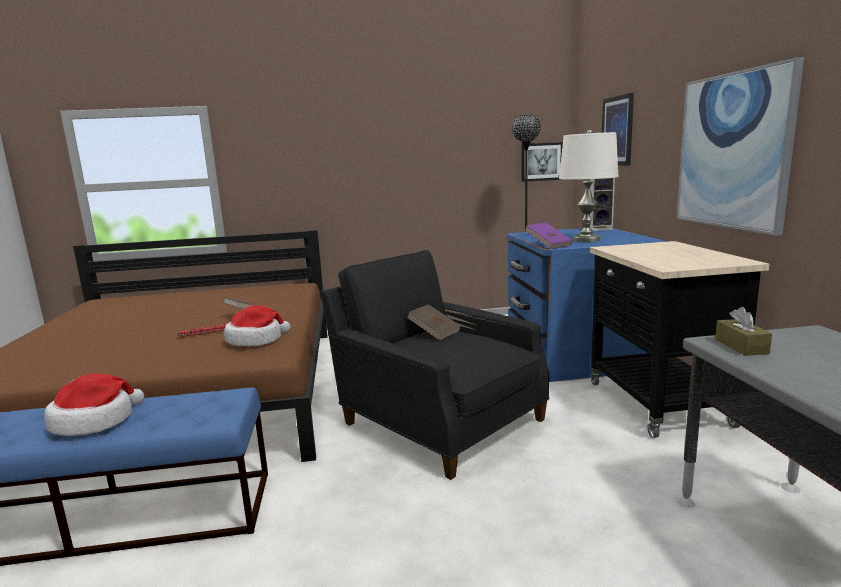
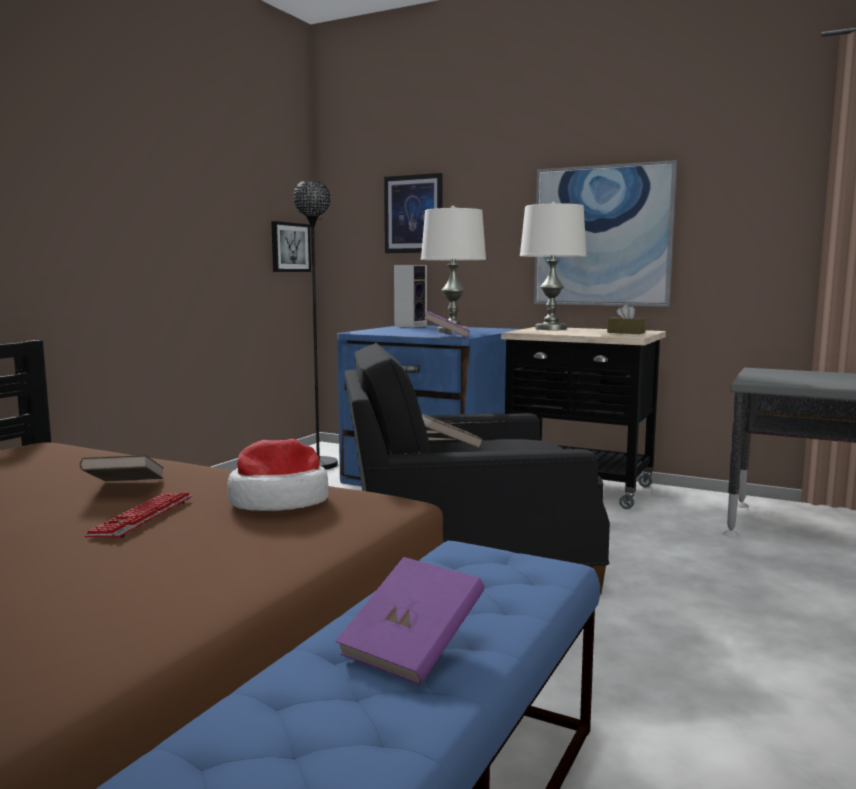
camera: 55 degrees left, 5 degrees down
hat [44,373,144,436] -> purple book [336,557,484,685]
brown tissue box [715,307,772,356] -> brown tissue box moved to [607,304,646,334]
none -> white table lamp [520,201,587,330]

